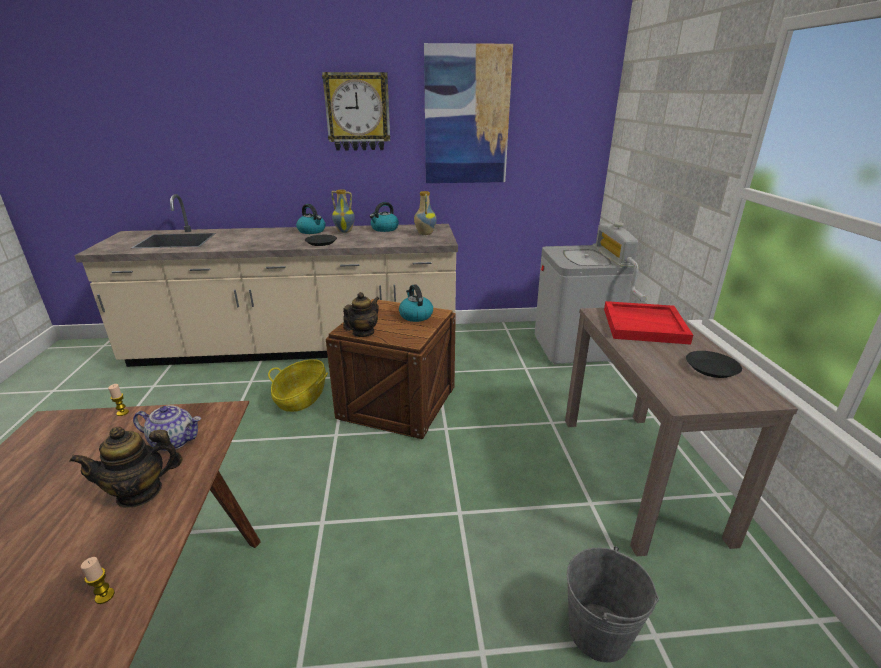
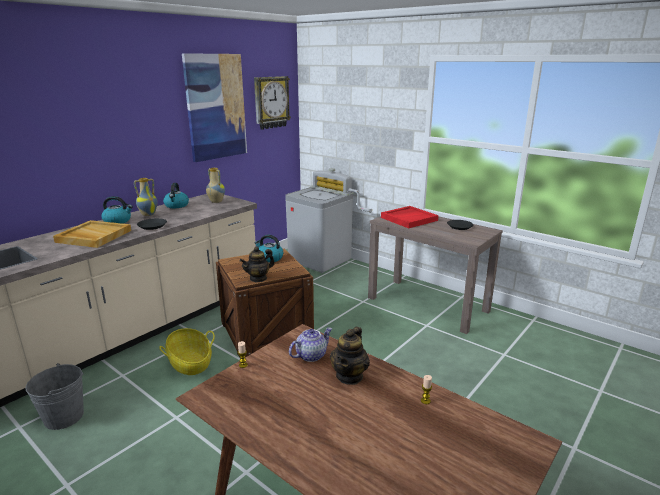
camera: 45 degrees left, 5 degrees down
wall clock [322,72,390,151] -> wall clock moved to [254,76,291,130]
teapot [343,292,380,337] -> teapot turned 120 degrees counterclockwise [240,246,275,282]
grey bucket [567,546,659,663] -> grey bucket moved to [25,363,84,430]
none -> beige tray [53,220,131,248]

